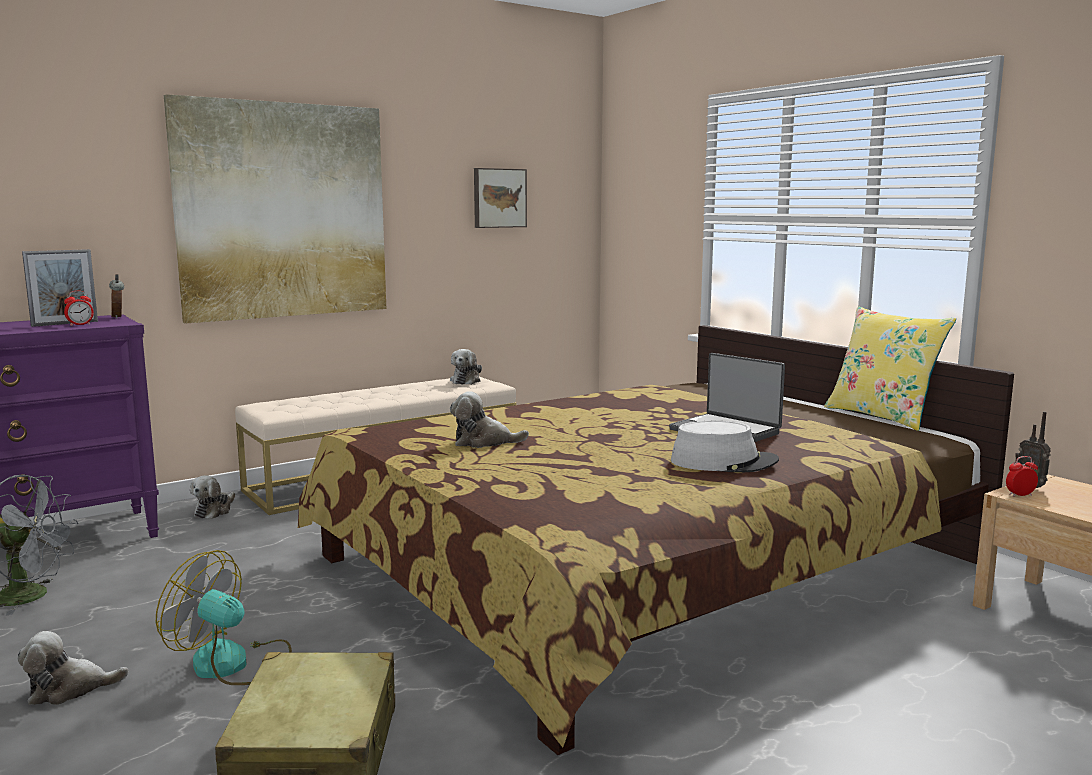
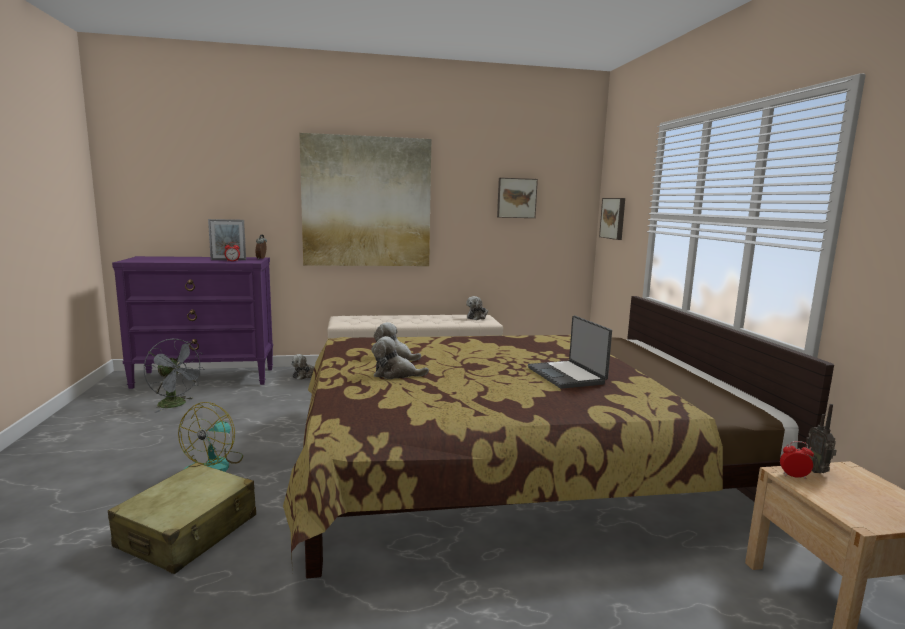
camera: 25 degrees right, 0 degrees up
plush toy [18,631,129,705] -> plush toy moved to [371,336,429,379]
fan [156,550,292,685] -> fan turned 120 degrees counterclockwise [178,402,243,472]
grey hat [671,421,779,472] -> none
yellow pillow [824,307,956,431] -> none
none -> picture [599,198,625,240]

